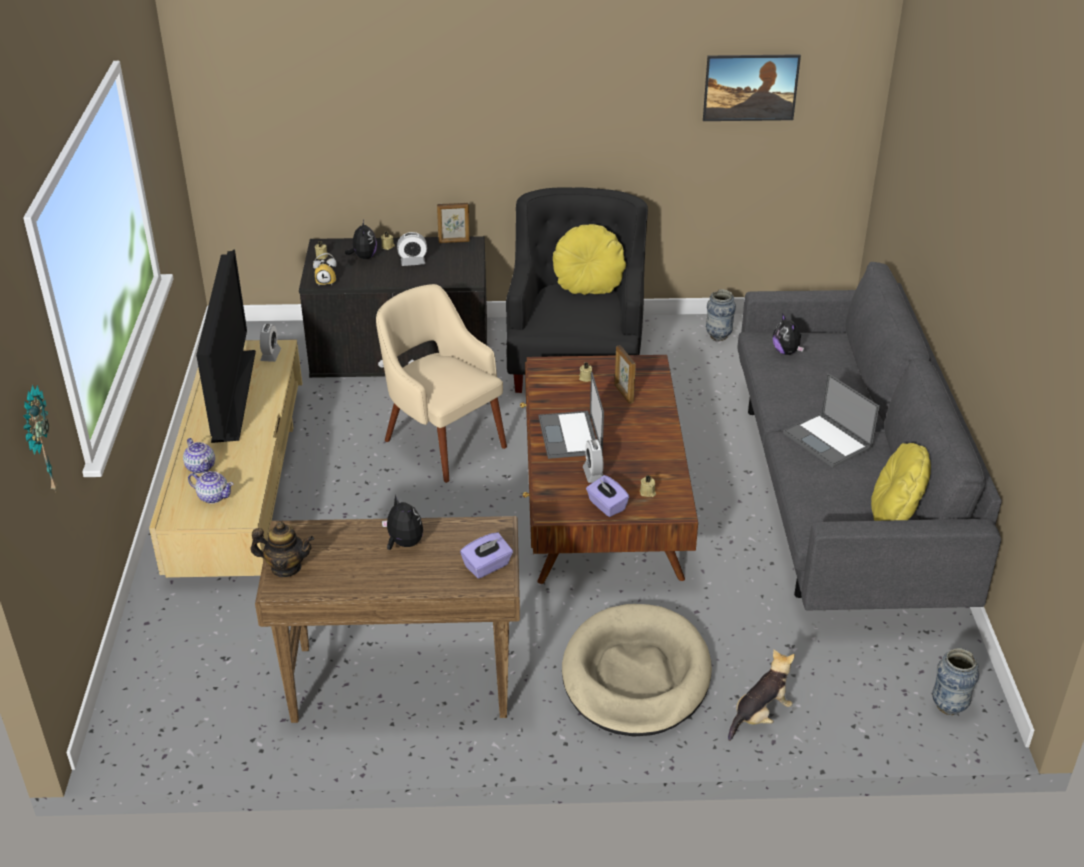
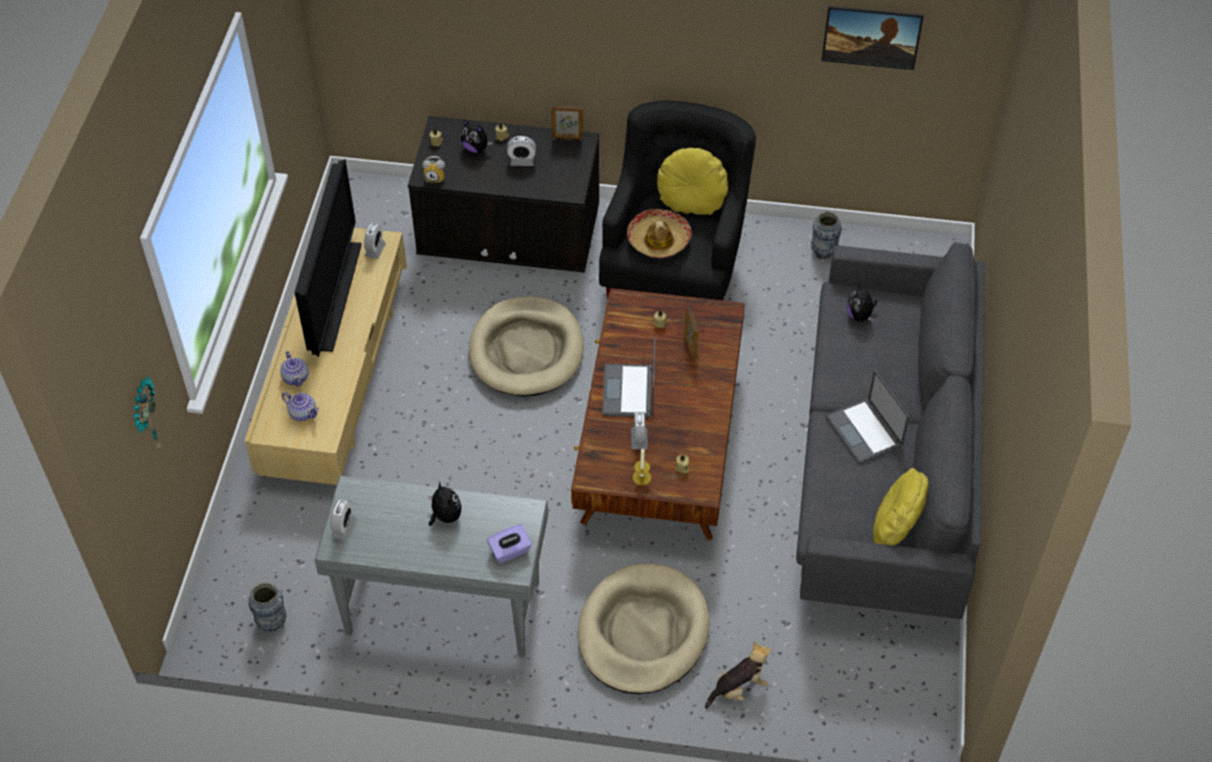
camera: 10 degrees right, 15 degrees up
teapot [250,521,314,577] -> alarm clock [331,498,357,540]
brown console table [255,516,520,723] -> grey console table [314,476,548,658]
plush toy [345,220,377,259] -> plush toy turned 120 degrees clockwise [461,120,493,153]
beige armchair [376,284,507,483] -> beige dog bed [469,296,584,397]
purple tissue box [586,475,629,517] -> candle [633,448,651,486]
vase [932,648,979,715] -> vase moved to [248,582,286,632]
none -> hat [627,209,692,258]

